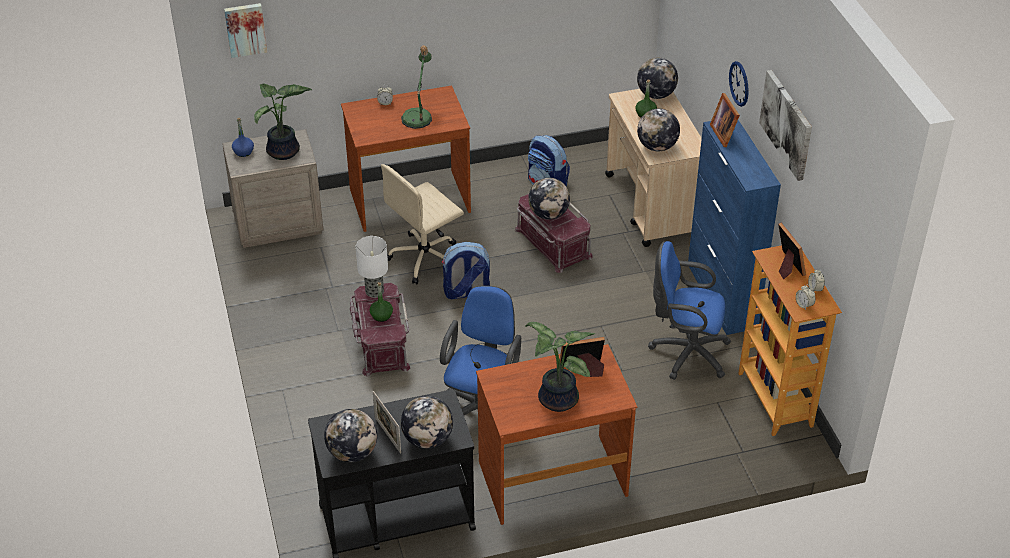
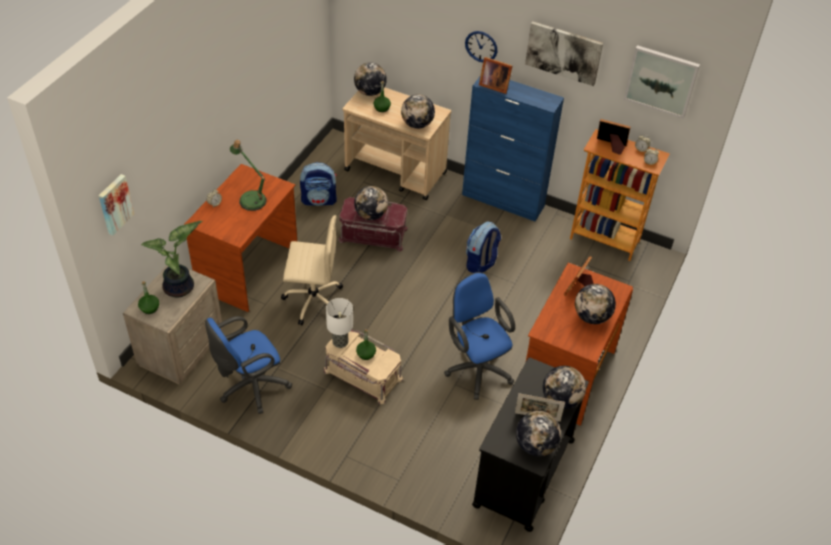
camera: 50 degrees left, 5 degrees up
blue bottle [232,118,254,157] -> green bottle [138,281,159,314]
red storage box [350,283,411,376] -> beige storage box [323,330,403,404]
beige office chair [381,164,464,285] -> beige office chair turned 90 degrees counterclockwise [281,215,343,325]
backpack [442,242,490,299] -> backpack moved to [466,221,501,273]
potted plant [525,322,595,412] -> globe [575,284,616,324]
blue office chair [648,241,731,380] -> blue office chair moved to [205,316,292,414]
none -> picture [624,45,700,119]

